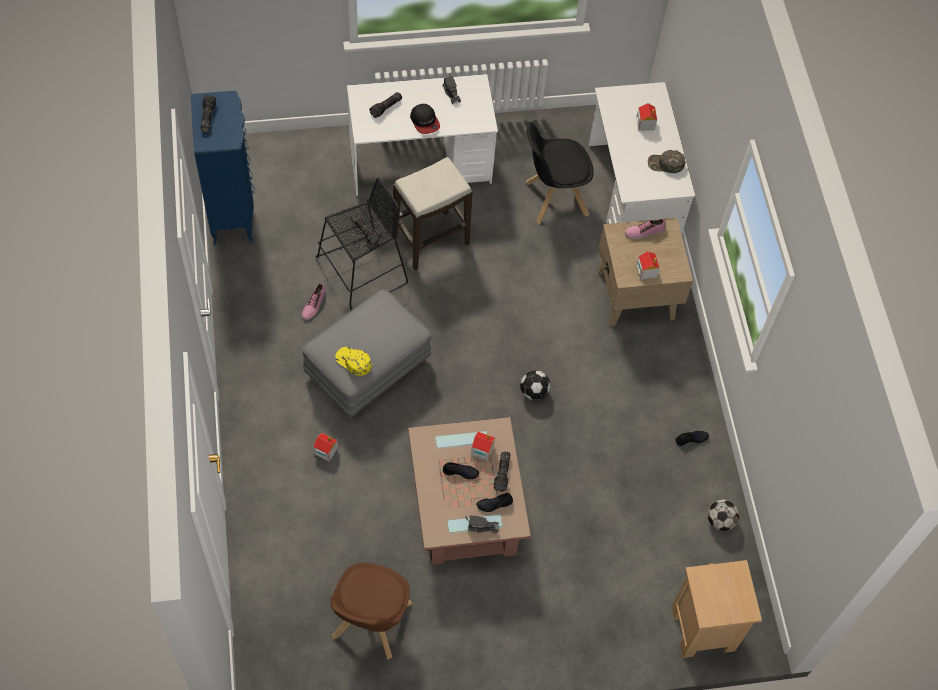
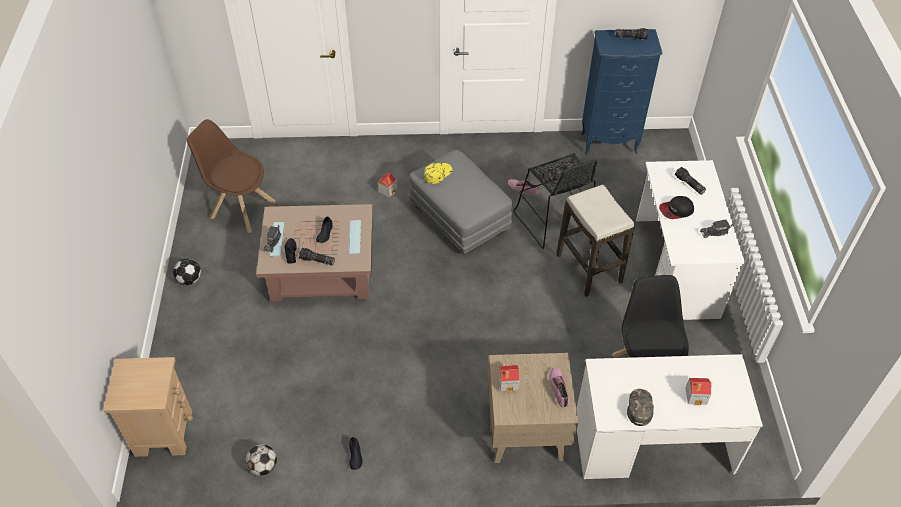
camera: 100 degrees right, 10 degrees down
toy house [471,432,495,461] -> none
football [520,370,550,400] -> football moved to [173,259,201,285]

